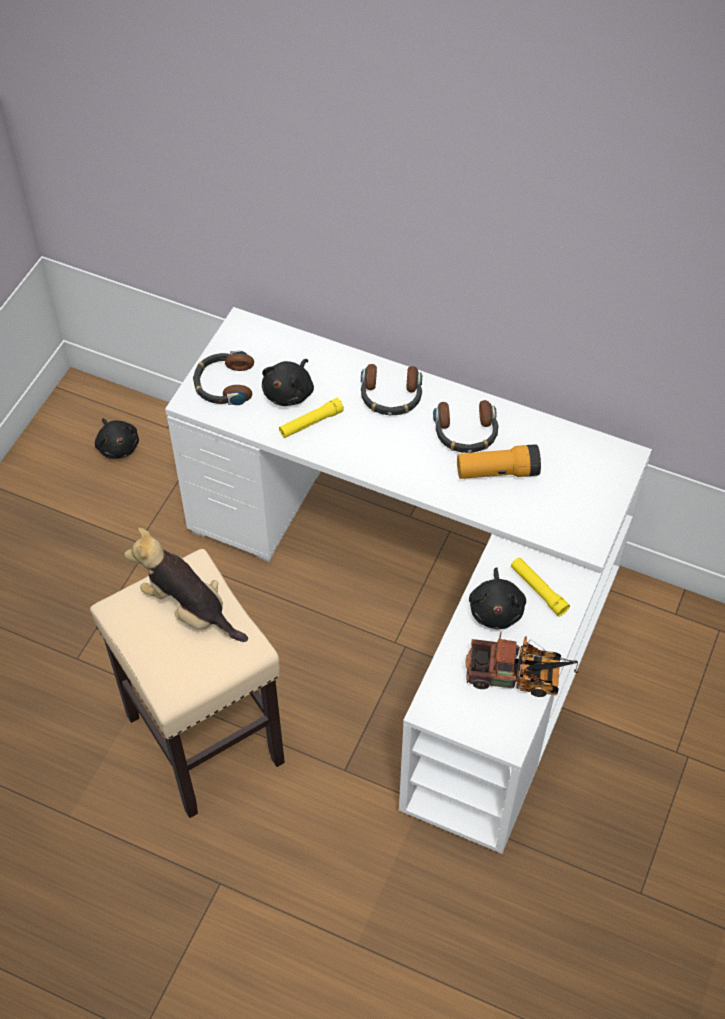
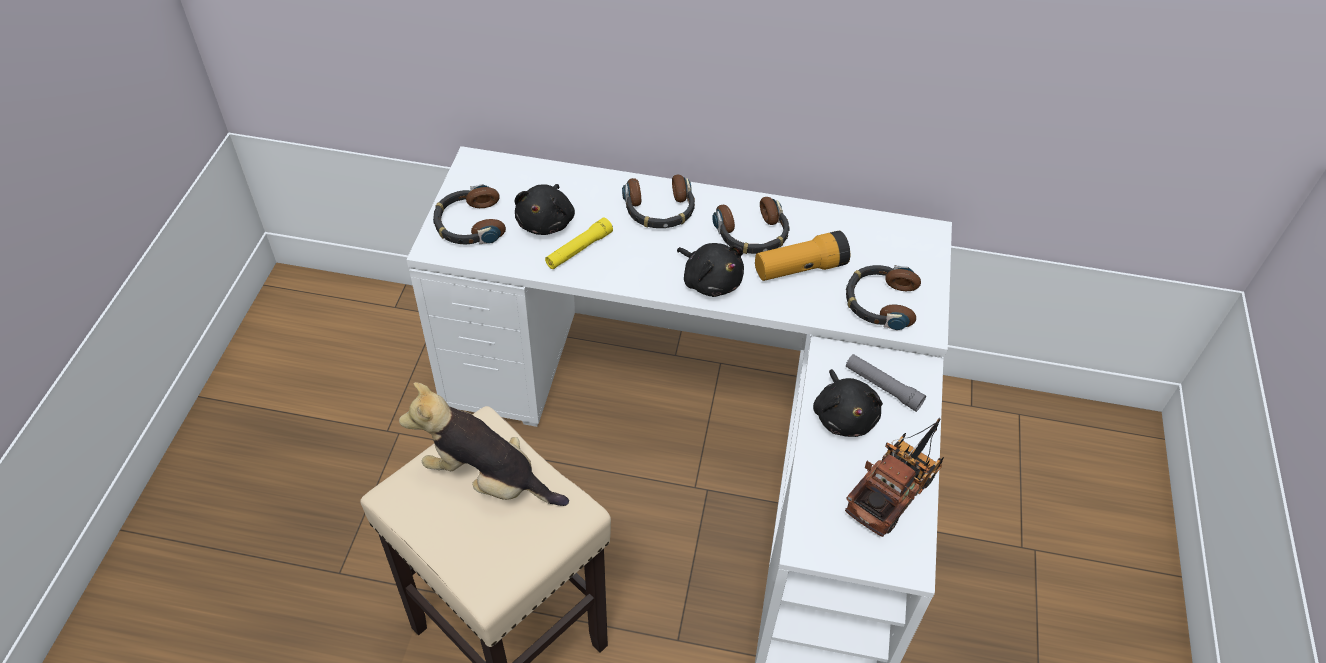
camera: 15 degrees left, 5 degrees down
black plush toy [95,418,139,459] -> black plush toy moved to [677,243,744,297]
toy truck [465,633,579,697] -> toy truck turned 45 degrees counterclockwise [845,418,944,537]
yellow flashlight [511,557,570,617] -> grey flashlight [846,354,926,412]
none -> headphones [846,265,921,330]

